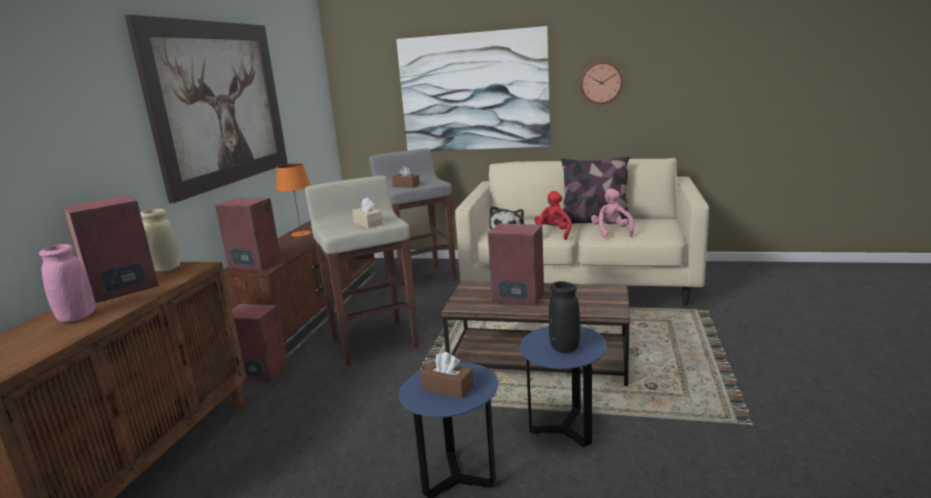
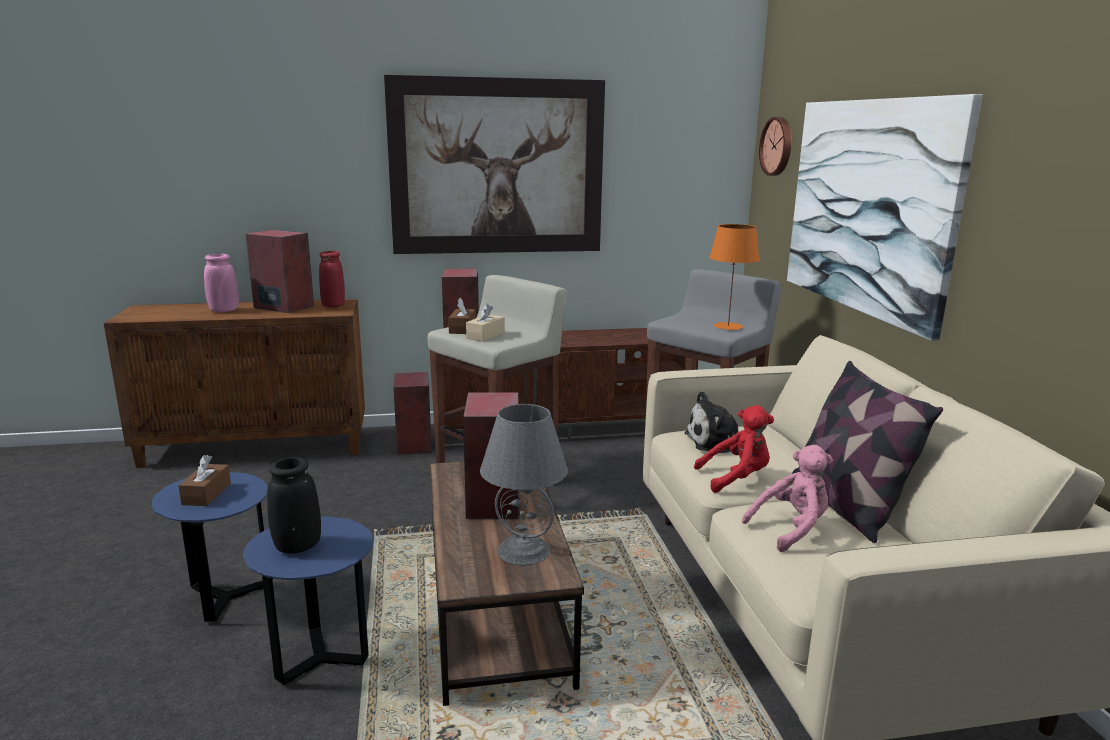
camera: 65 degrees right, 0 degrees up
beige vase [140,209,180,272] -> red vase [319,251,345,307]
orange table lamp [276,163,311,237] -> orange table lamp moved to [709,224,760,330]
brown tissue box [392,166,420,188] -> brown tissue box moved to [448,298,476,334]
wall clock [581,62,623,104] -> wall clock moved to [759,117,792,176]
none -> grey table lamp [480,404,568,565]

